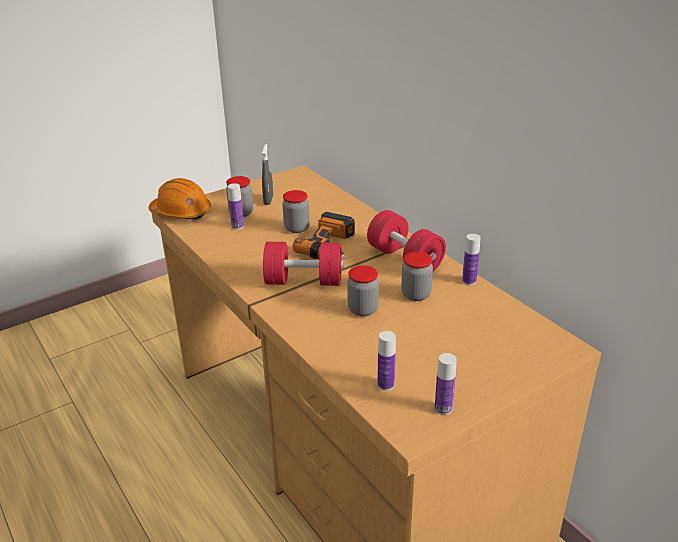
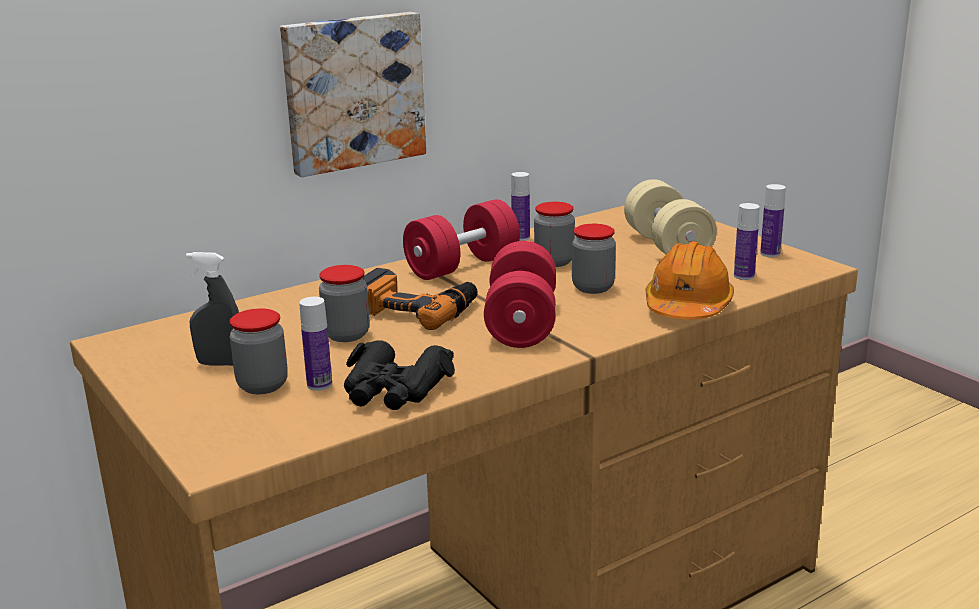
camera: 90 degrees left, 10 degrees down
orange hard hat [149,178,211,220] -> orange hard hat moved to [645,242,734,320]
none -> picture [280,12,426,177]
none -> black binoculars [344,340,455,410]
none -> beige dumbbell [624,179,717,255]

